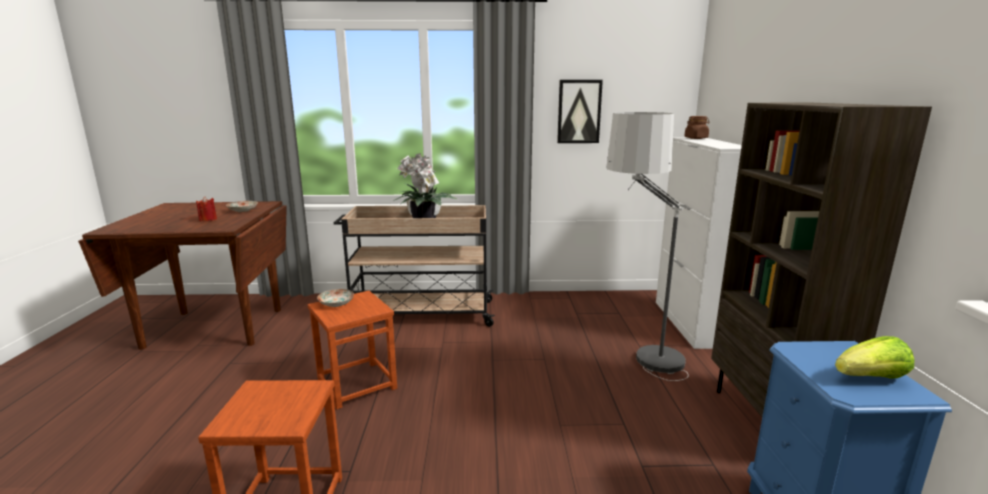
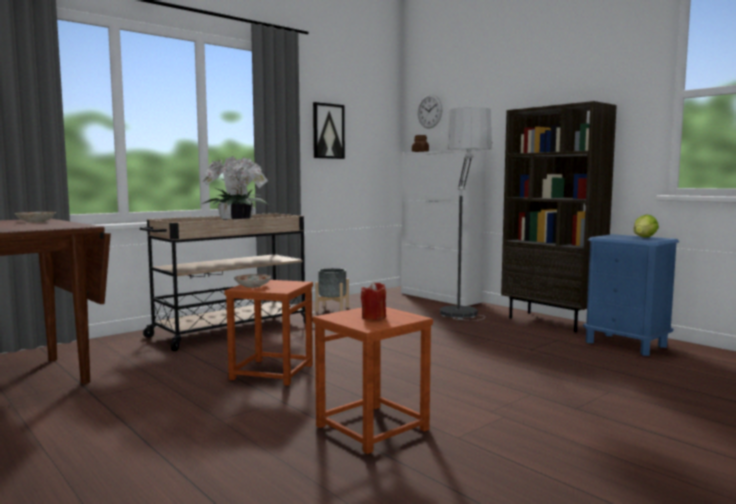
camera: 40 degrees left, 10 degrees down
red candle [196,197,217,221] -> red candle moved to [361,282,386,320]
none -> grey planter [315,268,349,312]
none -> wall clock [418,94,442,128]

